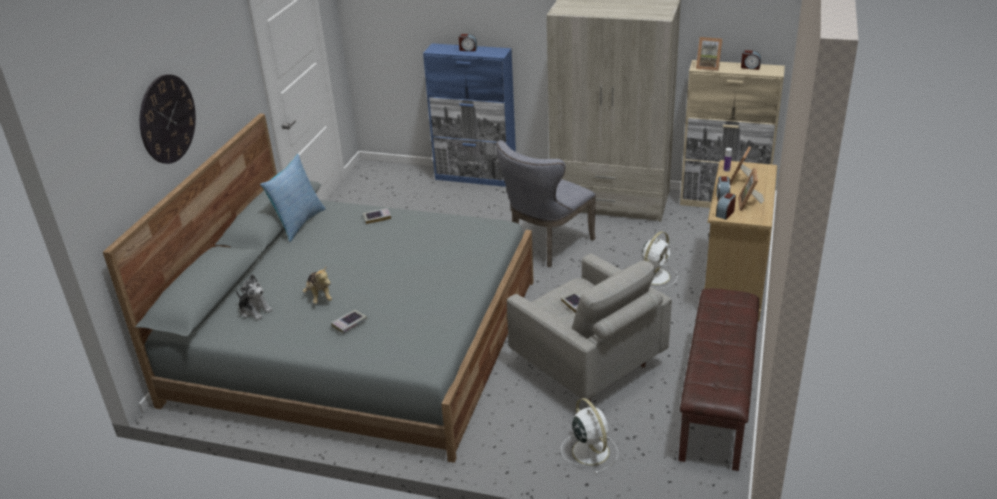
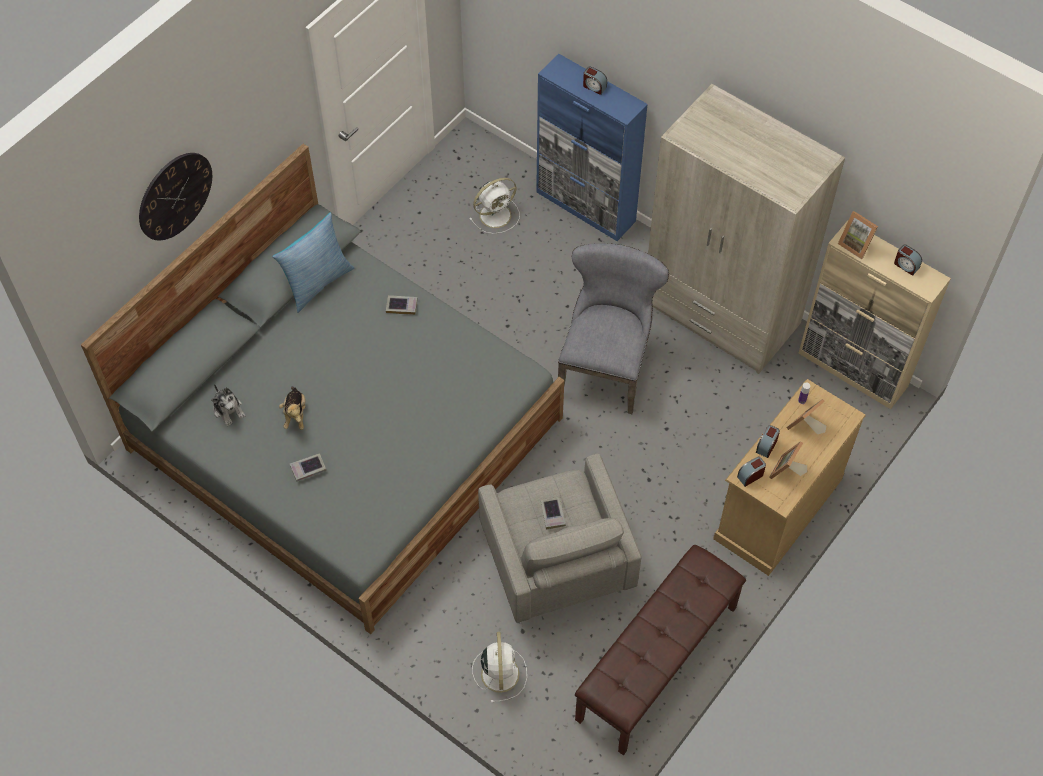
camera: 20 degrees right, 25 degrees up
grey chair [496,140,596,267] -> grey chair turned 135 degrees clockwise [558,243,669,414]
white fan [641,231,678,289] -> white fan moved to [470,178,520,234]

